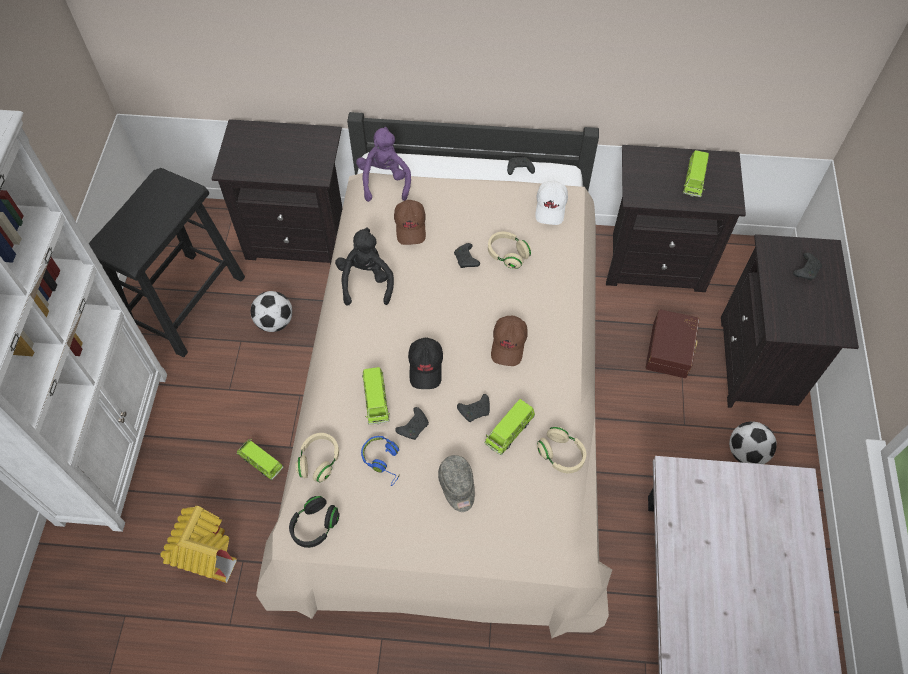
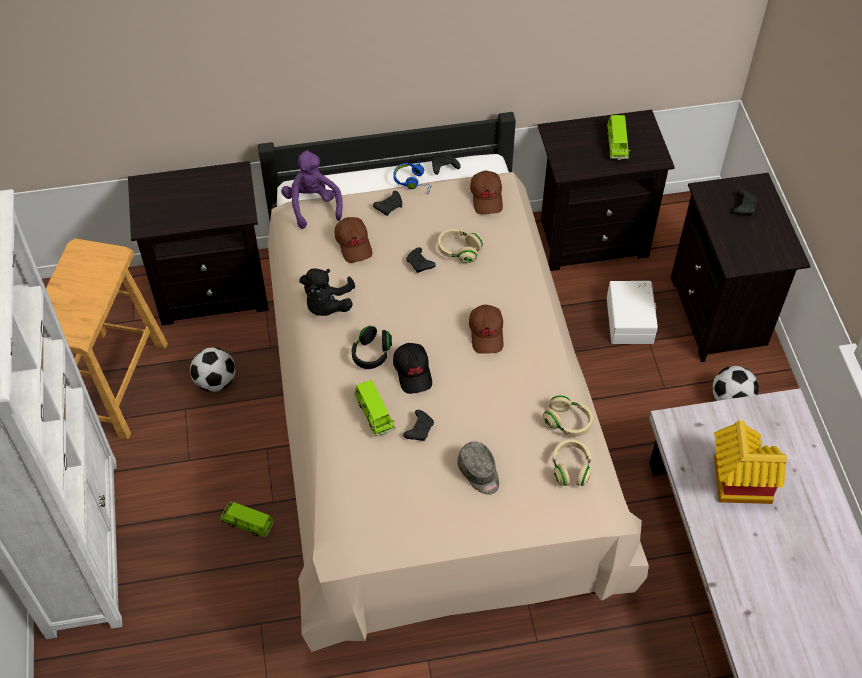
camera: 15 degrees left, 5 degrees down
black stool [89,168,245,357] -> beige stool [46,238,168,439]
toy house [160,506,237,583] -> toy house moved to [714,420,787,504]
black headphones [289,496,340,548] -> black headphones moved to [352,326,392,369]
beige headphones [296,433,339,482] -> beige headphones moved to [552,439,591,486]
black plush toy [335,228,394,306] -> black plush toy turned 150 degrees counterclockwise [299,269,355,316]
blue headphones [361,436,399,486] -> blue headphones moved to [393,161,431,193]
black game controller [457,394,490,422] -> black game controller moved to [373,191,403,216]
green toy car [484,399,535,455] -> none
white cap [535,181,568,225] -> brown cap [470,170,503,214]
brown storage box [645,309,699,378] -> white storage box [607,281,658,344]

